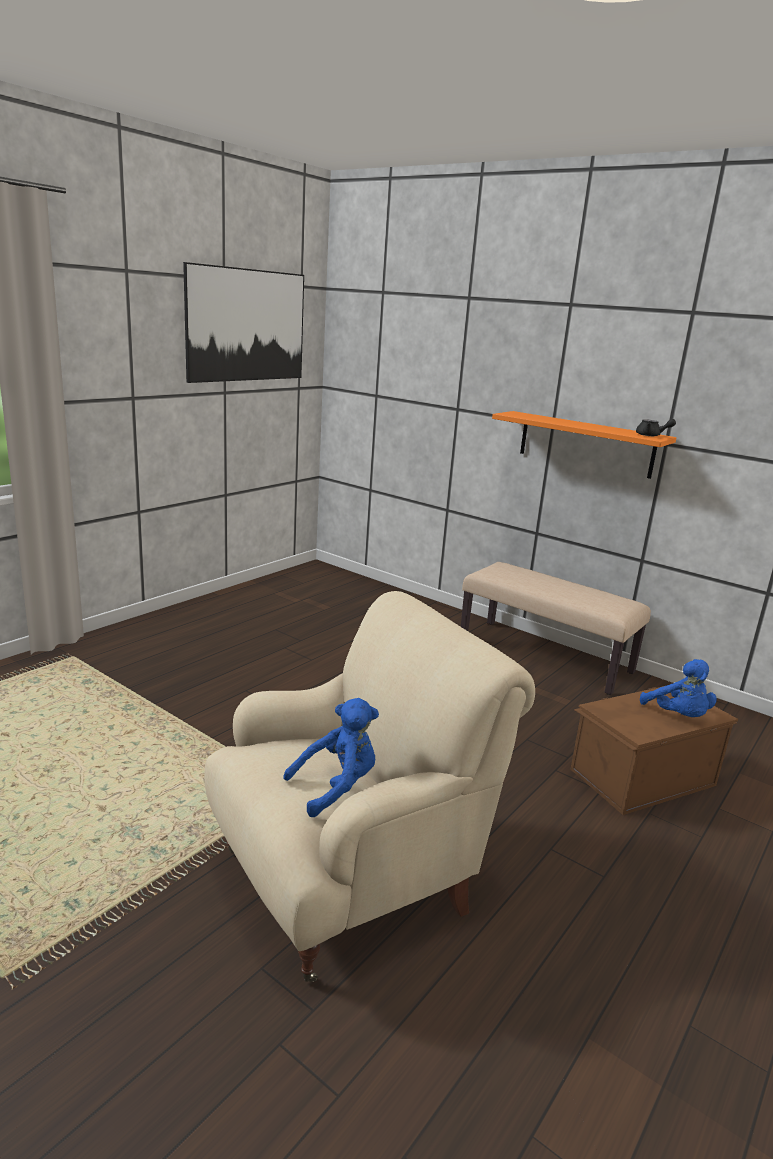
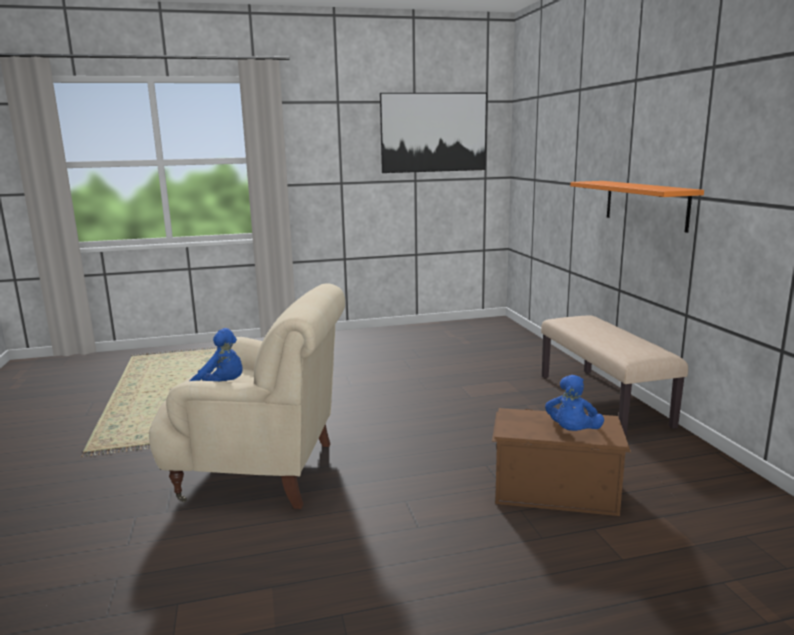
camera: 40 degrees right, 5 degrees down
black teapot [636,419,676,436] -> none

